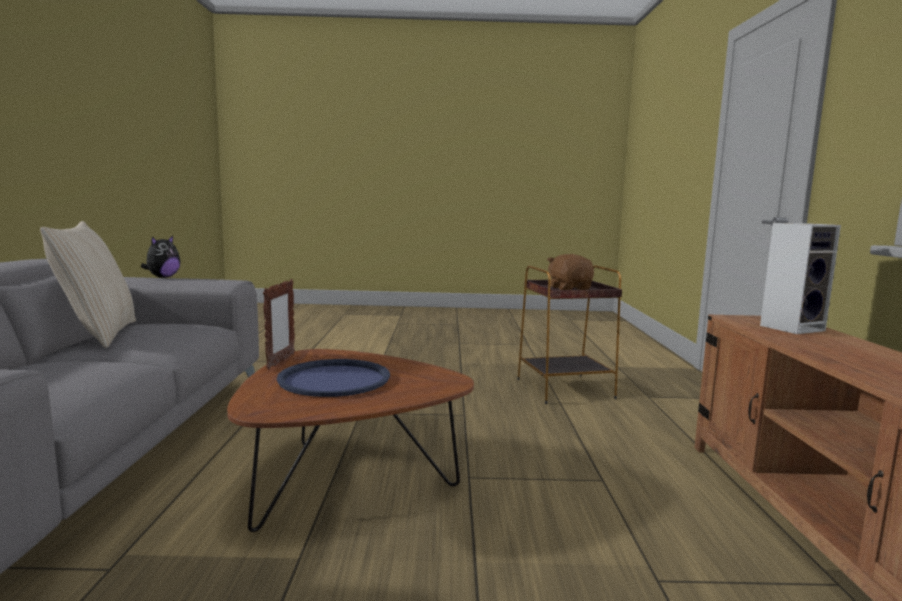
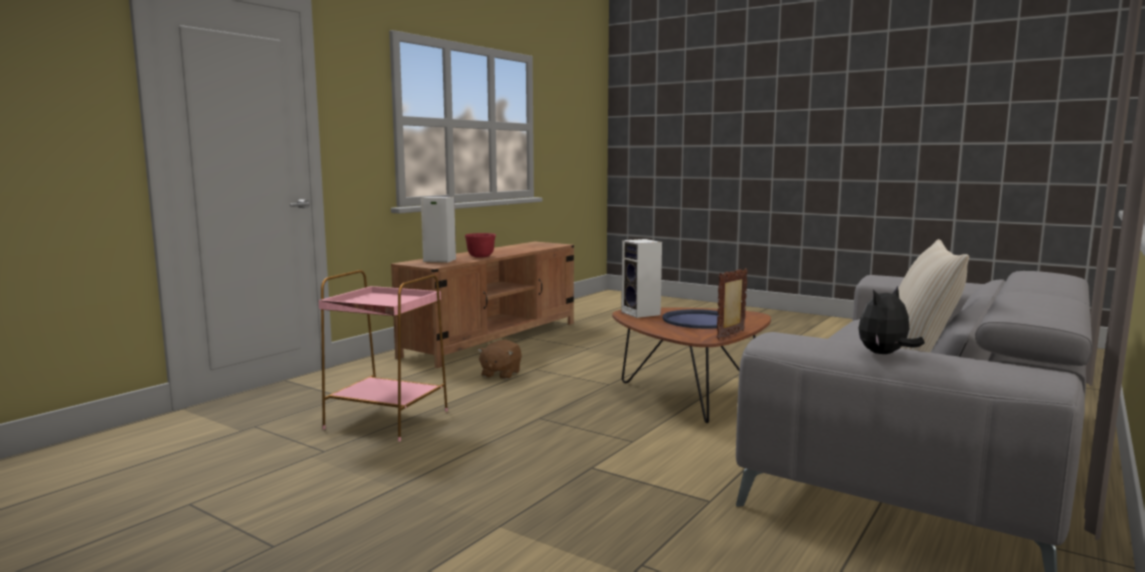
camera: 145 degrees left, 0 degrees up
brown side table [517,265,622,404] -> pink side table [318,270,448,441]
brown plush toy [547,254,594,290] -> brown plush toy moved to [477,340,522,379]
none -> red bowl [465,233,496,258]
none -> speaker [621,239,662,318]

